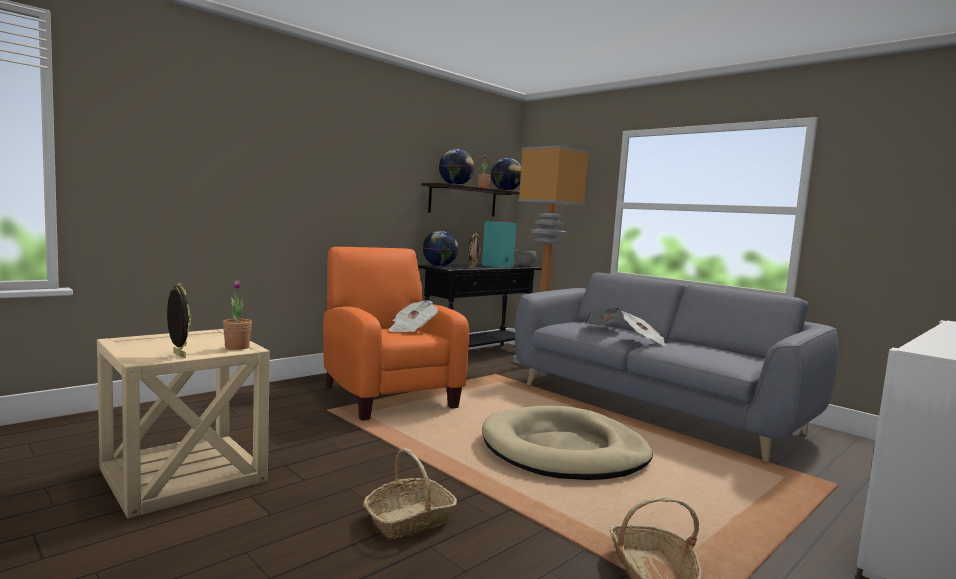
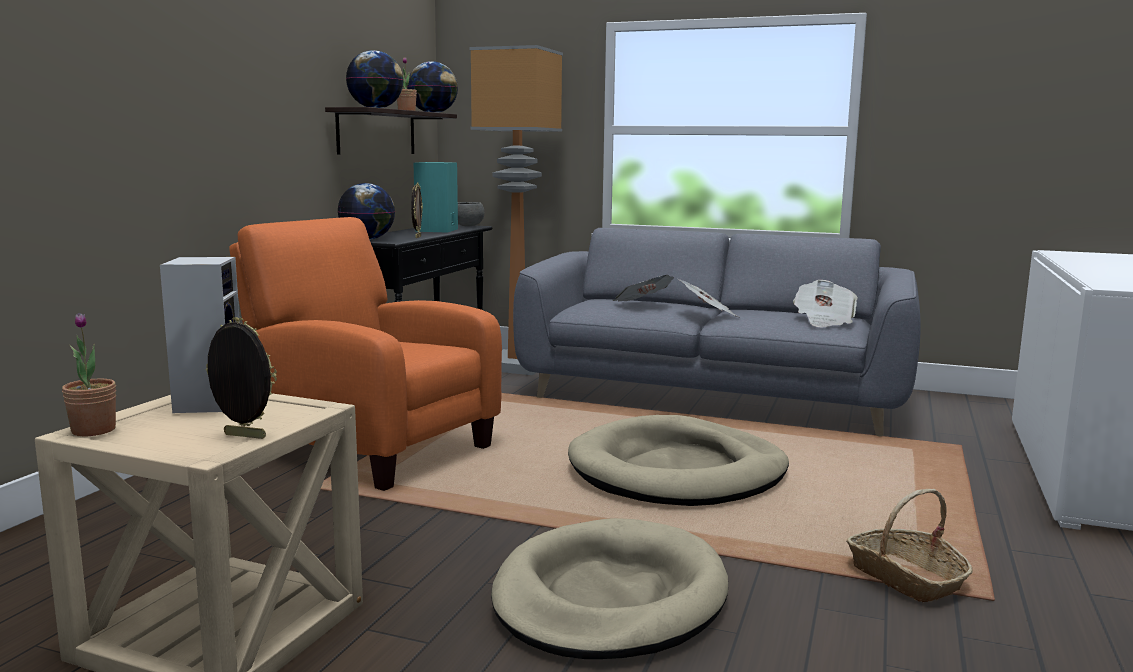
camera: 25 degrees left, 5 degrees up
potted plant [223,280,252,350] -> potted plant moved to [62,313,116,436]
basket [363,448,457,538] -> beige dog bed [491,518,728,659]
newspaper [389,300,438,332] -> newspaper moved to [793,280,858,327]
none -> speaker [160,257,240,413]

